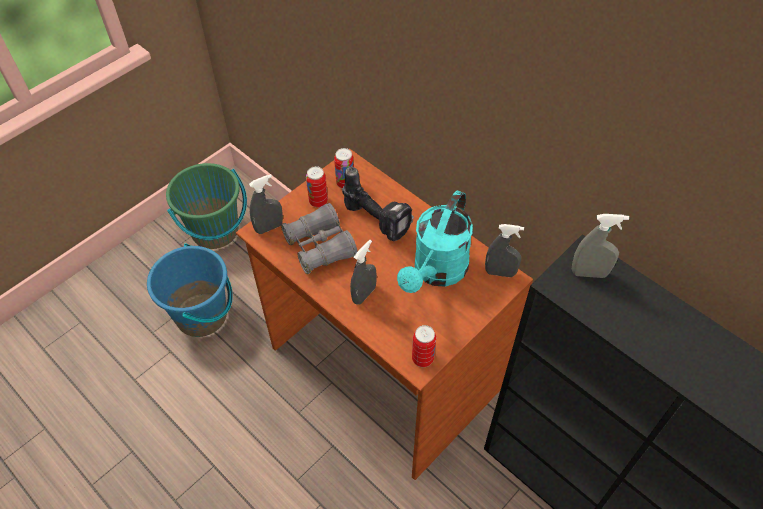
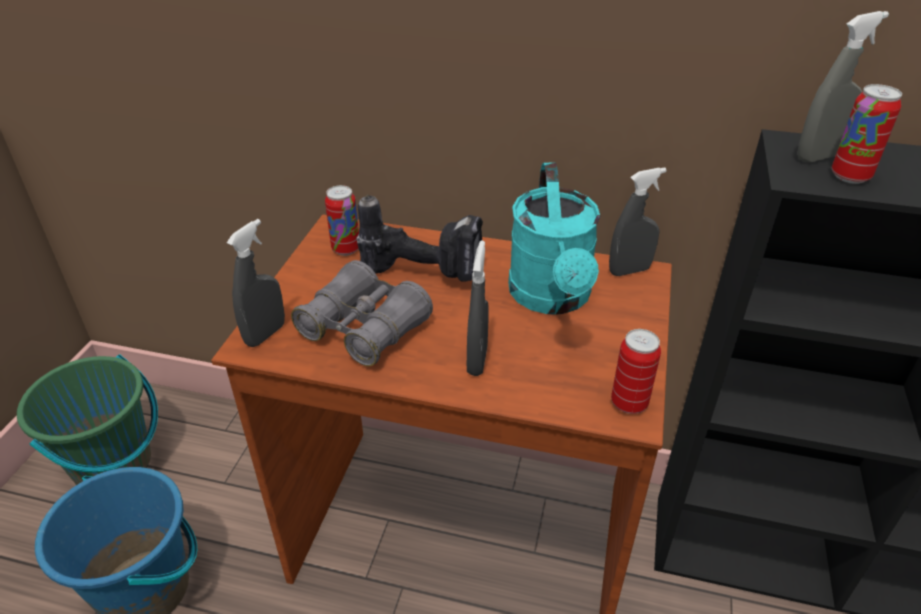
camera: 30 degrees left, 15 degrees down
can [306,166,328,208] -> can moved to [832,84,902,184]

